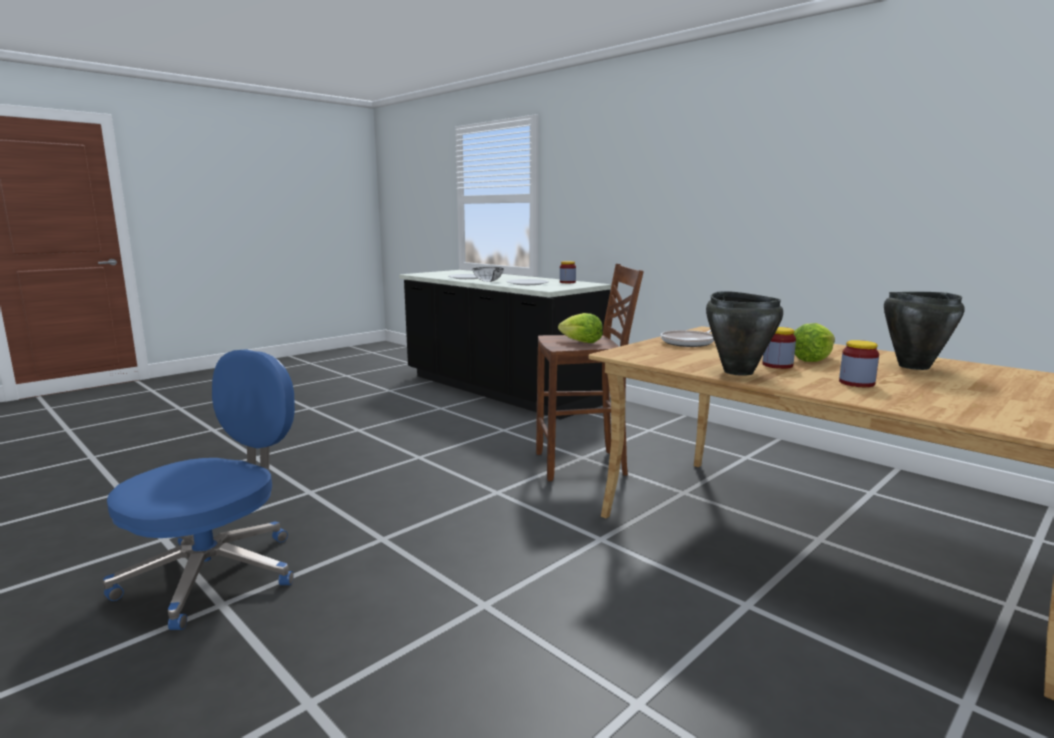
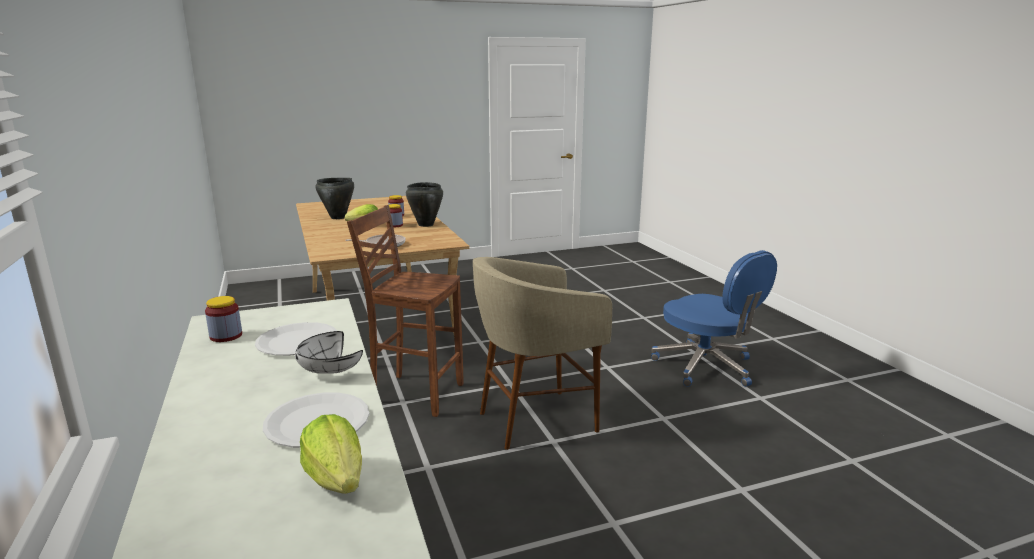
camera: 155 degrees left, 5 degrees up
blue office chair [102,349,295,630] -> blue office chair turned 90 degrees counterclockwise [651,250,777,387]
lettuce [558,313,603,343] -> lettuce moved to [300,414,362,494]
none -> beige stool [473,257,612,450]

